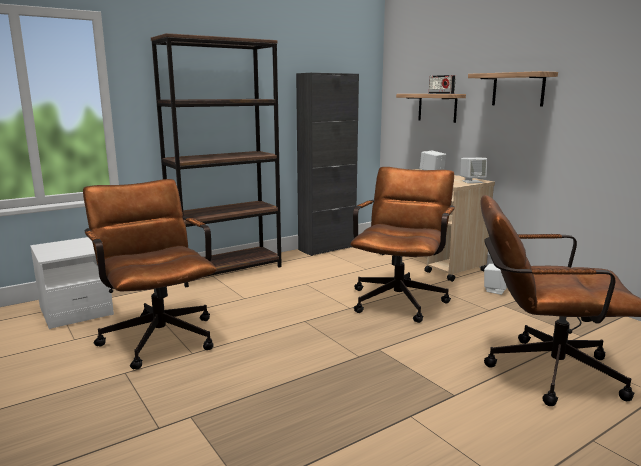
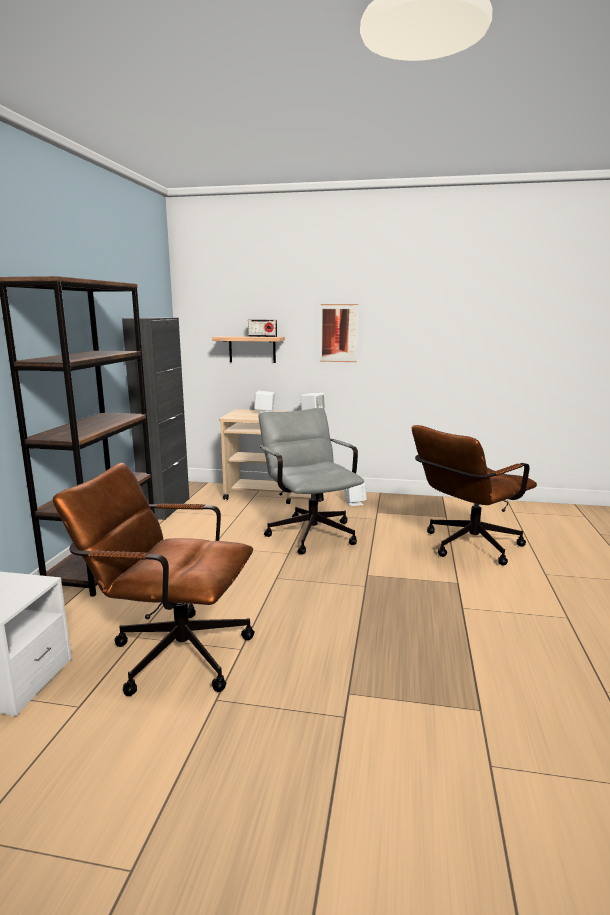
camera: 45 degrees left, 0 degrees up
brown office chair [350,167,455,323] -> grey office chair [259,408,364,555]
shelf [468,71,558,107] -> picture [320,304,358,362]

